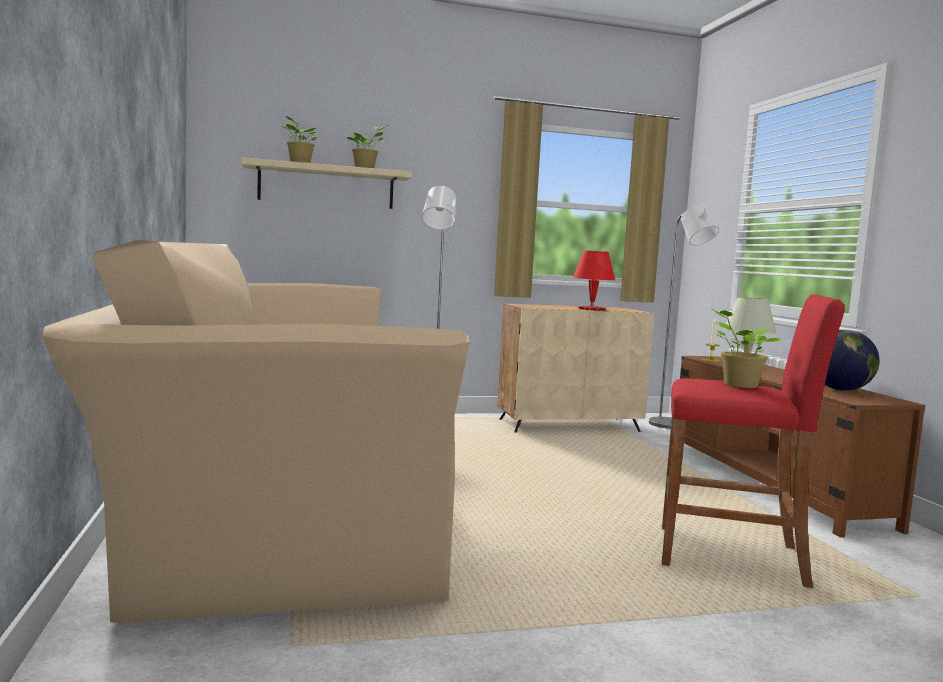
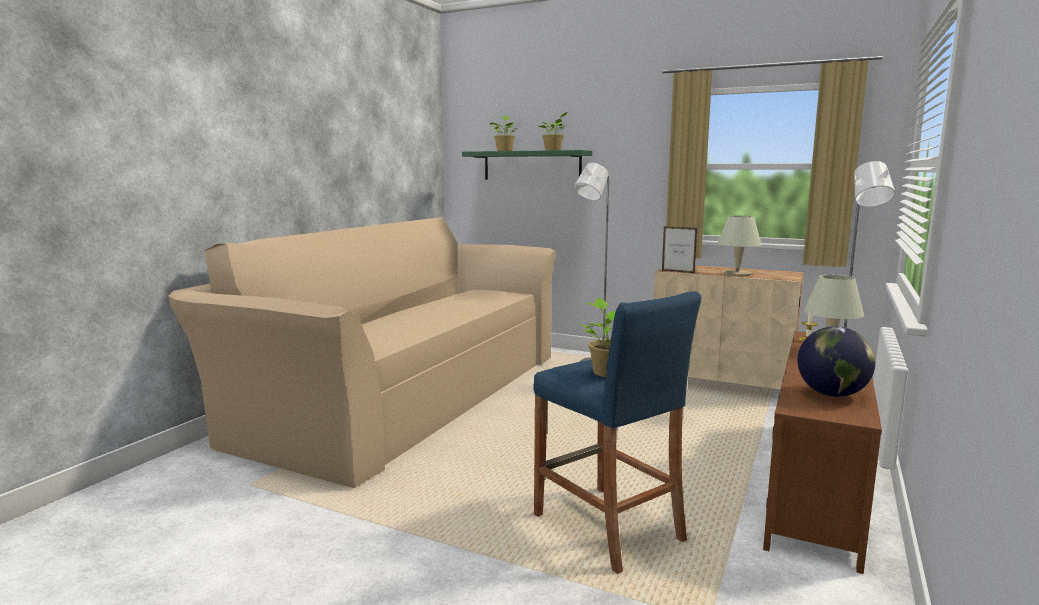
camera: 40 degrees right, 5 degrees up
beige shelf [241,157,412,209] -> green shelf [462,150,592,180]
red table lamp [573,251,615,311] -> beige table lamp [717,216,761,276]
red stool [662,295,845,588] -> blue stool [533,292,701,574]
none -> picture frame [662,226,697,273]

